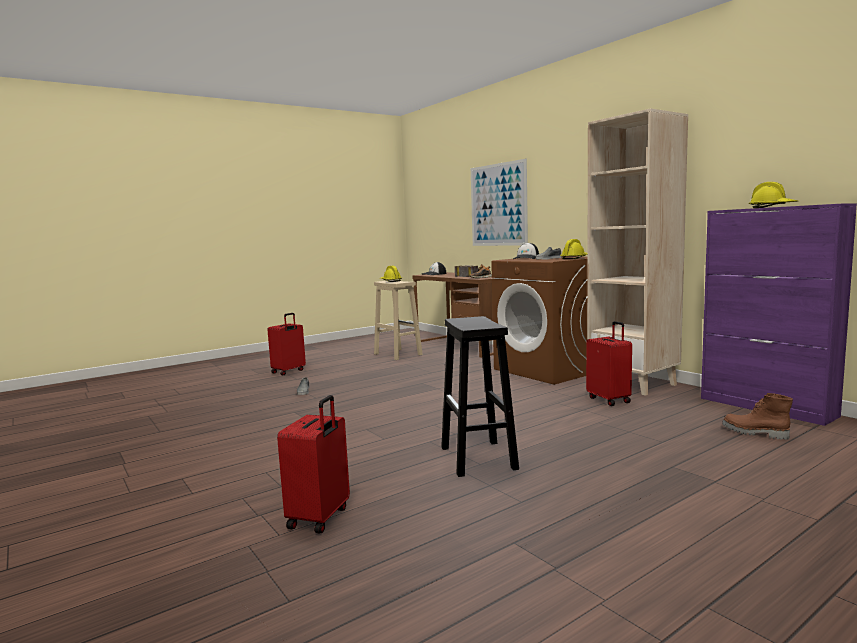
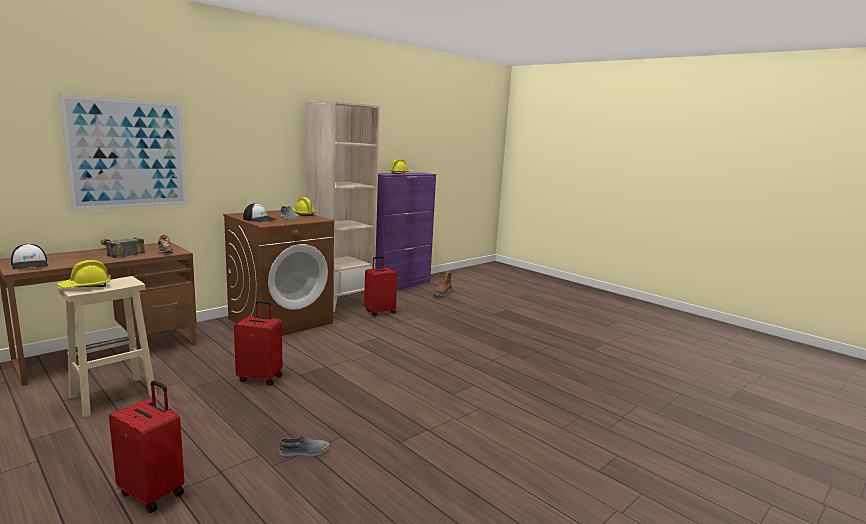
camera: 100 degrees left, 5 degrees up
red suitcase [277,395,350,534] -> red suitcase moved to [234,301,283,386]
black stool [441,316,519,477] -> none

